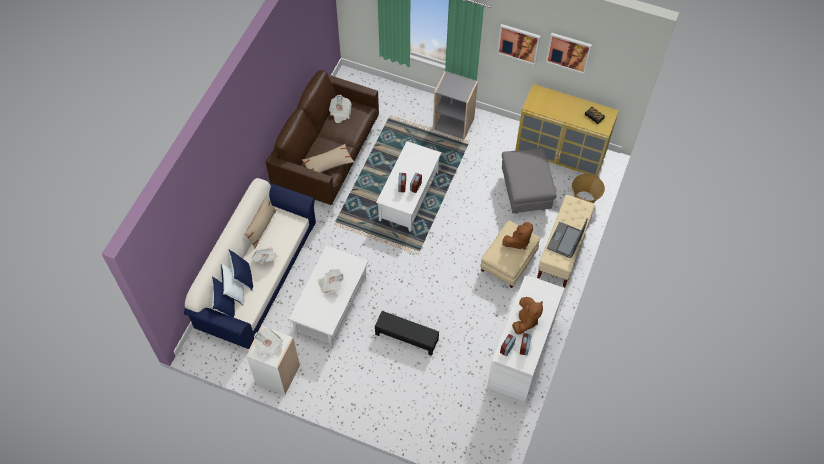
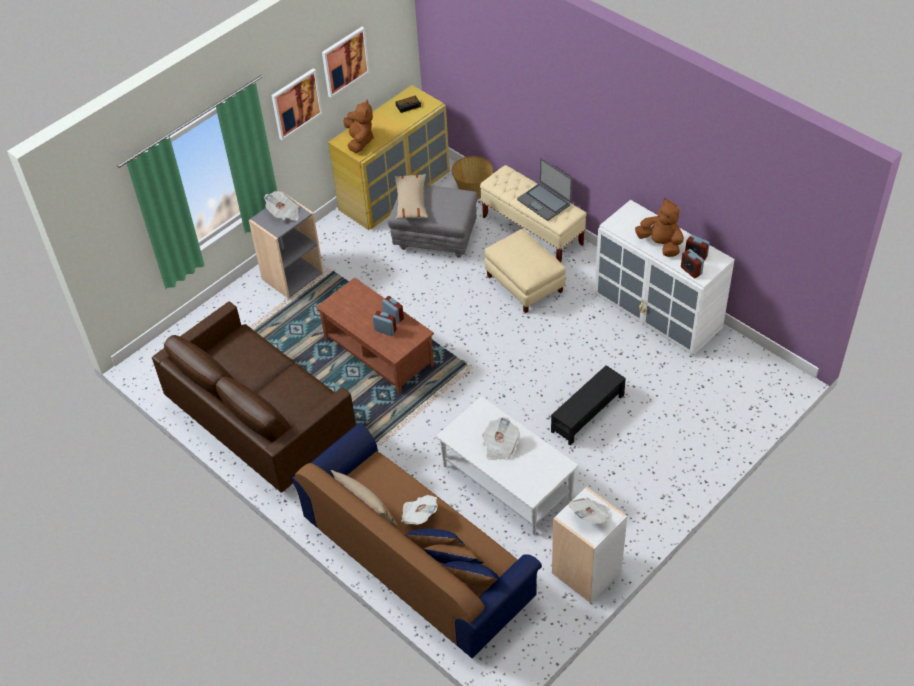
camera: 65 degrees left, 10 degrees down
white sofa [184,178,316,349] -> brown sofa [292,423,542,658]
beige pillow [302,144,355,172] -> beige pillow moved to [394,174,428,219]
newspaper [329,95,351,123] -> newspaper moved to [264,191,299,221]
white coffee table [376,141,441,232] -> brown coffee table [316,277,434,394]
brown plush toy [502,222,533,250] -> brown plush toy moved to [344,100,374,153]

